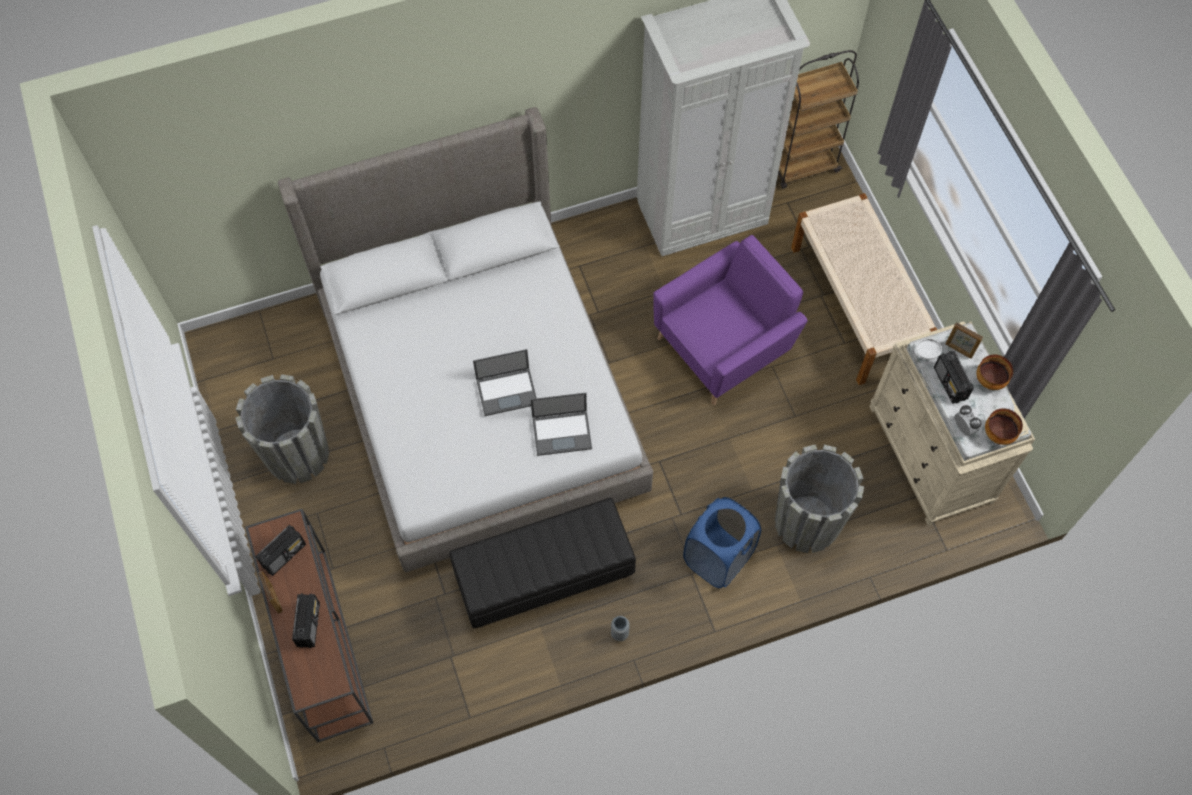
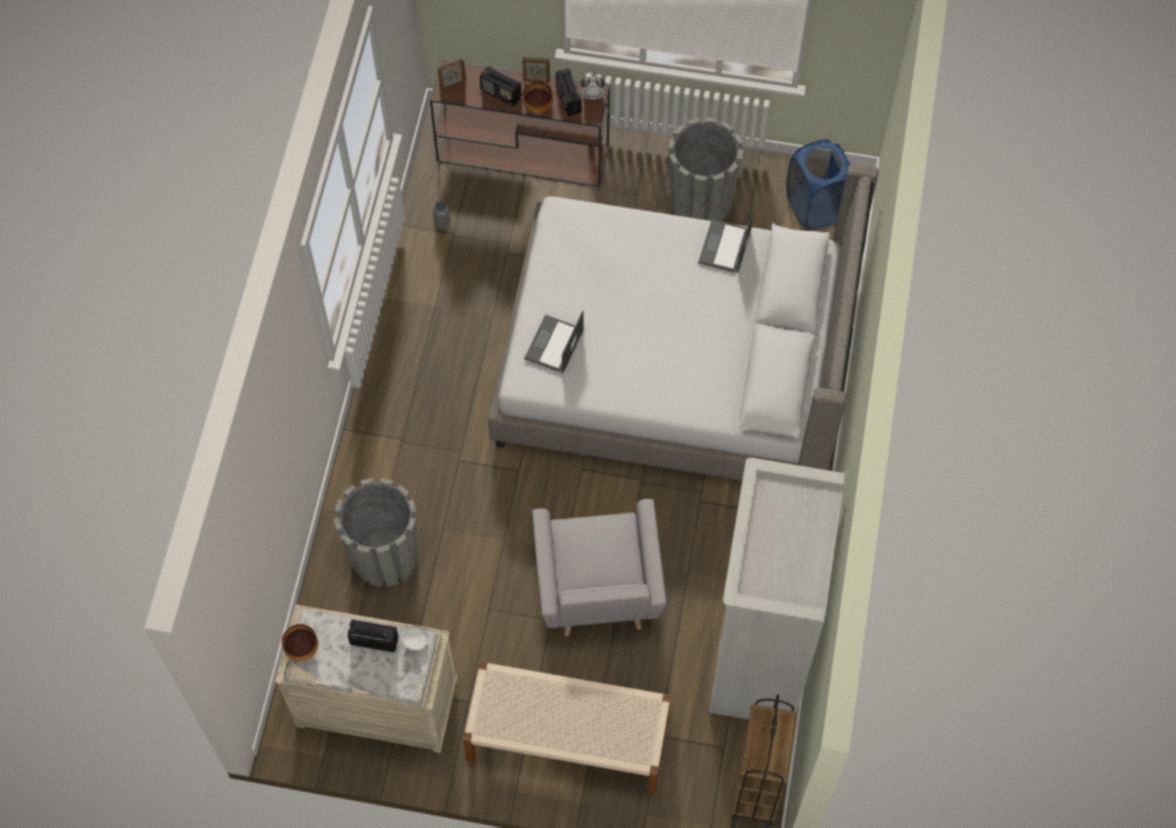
camera: 120 degrees right, 0 degrees up
black ottoman [450,498,636,628] -> none
laptop [473,349,537,416] -> laptop moved to [698,210,754,273]
grey vase [611,616,630,641] -> grey vase moved to [432,201,450,228]
purple armchair [653,235,808,405] -> grey armchair [532,499,666,637]
blue laundry basket [683,497,761,588] -> blue laundry basket moved to [786,140,850,230]
picture frame [945,322,983,359] -> picture frame moved to [438,59,466,91]
alarm clock [955,405,981,436] -> alarm clock moved to [581,76,605,99]
bowl [976,355,1013,390] -> bowl moved to [523,82,553,113]

